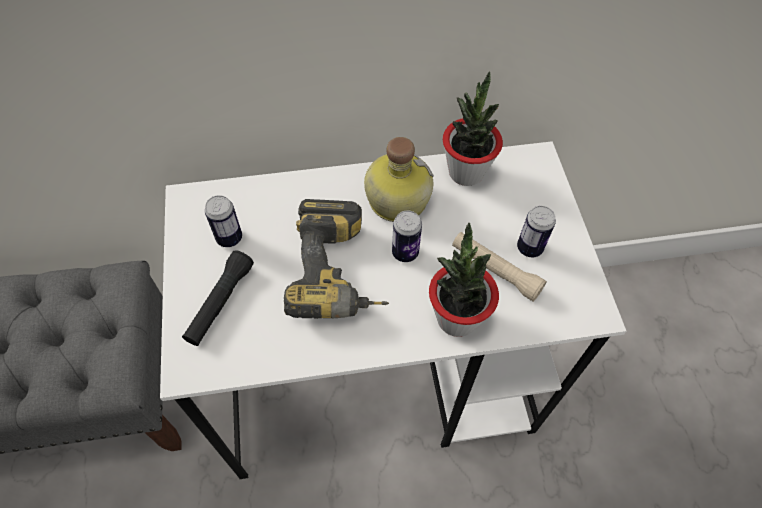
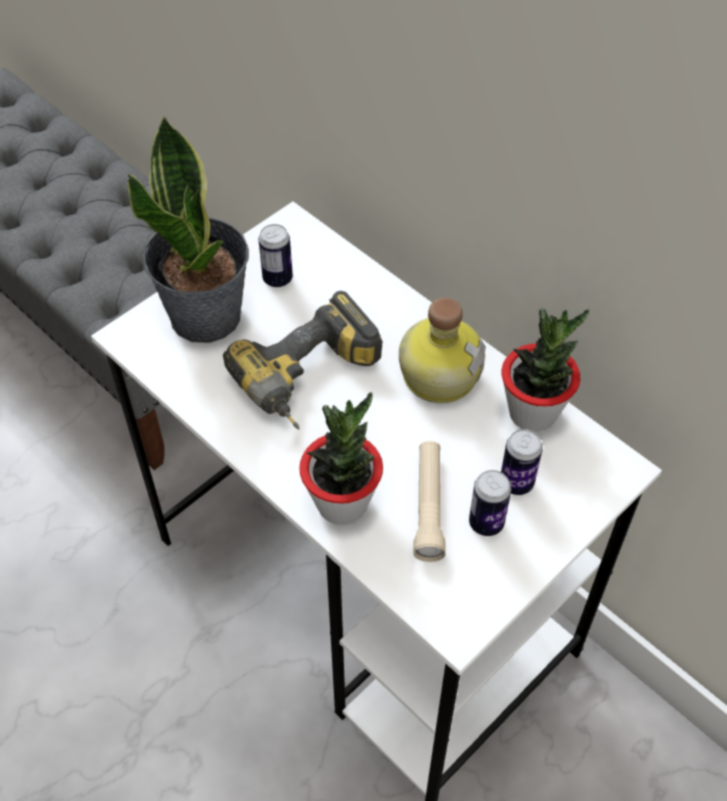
camera: 55 degrees right, 5 degrees down
black flashlight [182,250,254,346] -> potted plant [128,116,249,343]
can [392,211,422,262] -> can moved to [501,429,543,495]

